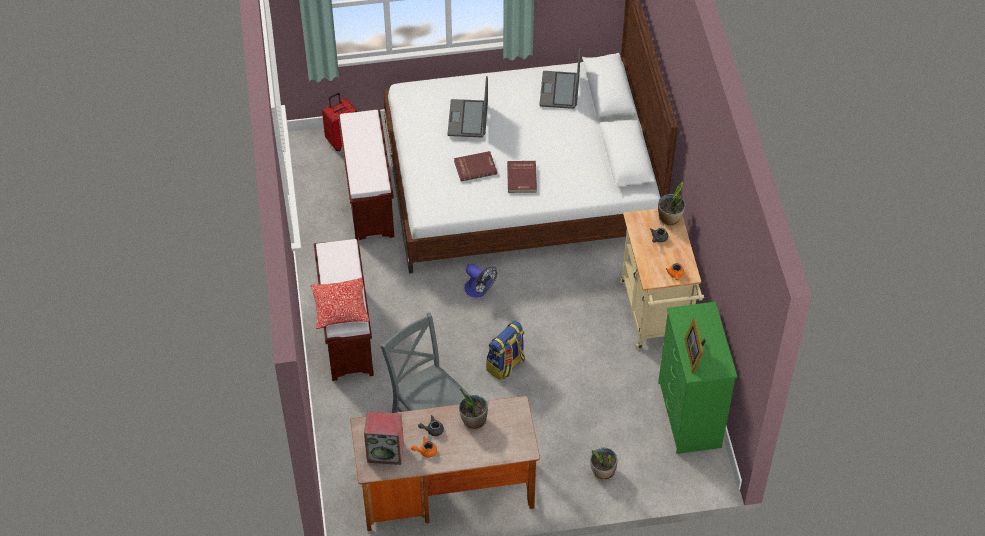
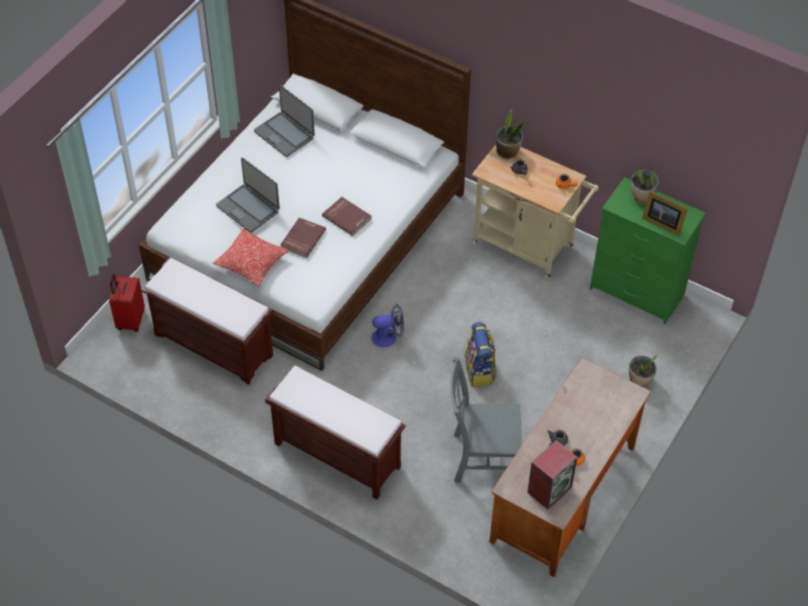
camera: 50 degrees left, 0 degrees up
pillow [311,278,369,329] -> pillow moved to [213,229,289,286]
potted plant [459,388,488,430] -> potted plant moved to [631,168,659,204]

